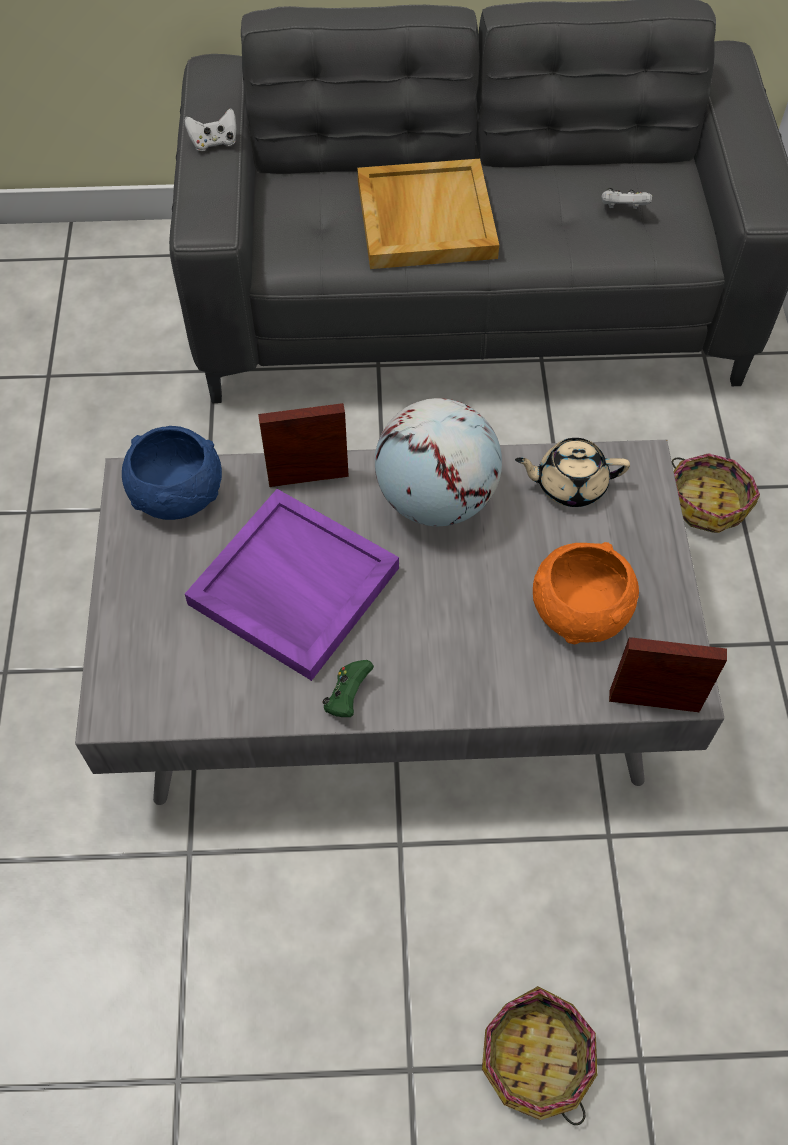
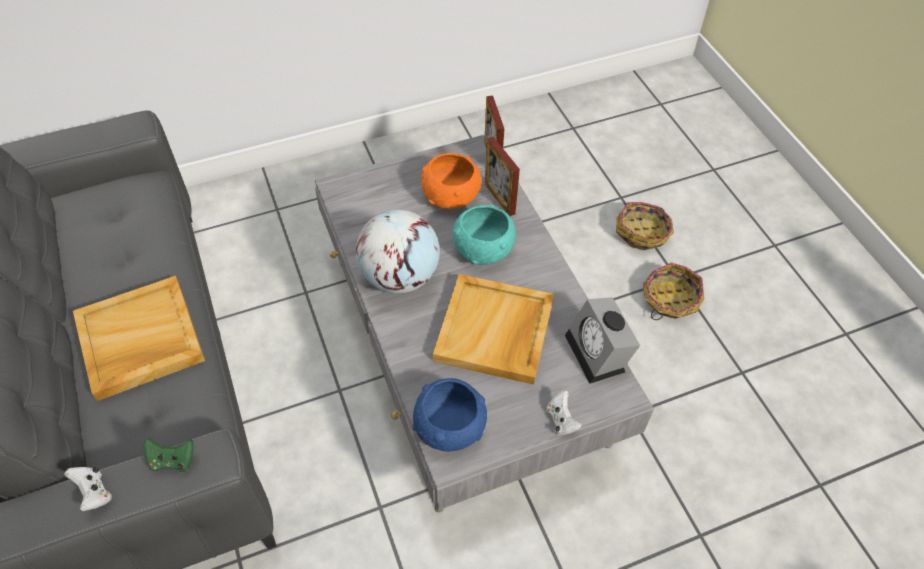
camera: 110 degrees left, 5 degrees down
purple tray [185,489,399,681] -> beige tray [433,274,554,385]
picture frame [258,403,349,487] -> picture frame moved to [485,137,520,216]
green game controller [322,660,374,717] -> green game controller moved to [144,438,194,472]
beige teapot [515,438,630,507] -> none
white game controller [602,188,652,209] -> white game controller moved to [546,390,582,436]
basket [672,454,760,533] -> basket moved to [643,262,704,320]
none -> turquoise bowl [452,205,516,265]
none -> alarm clock [565,297,640,384]

